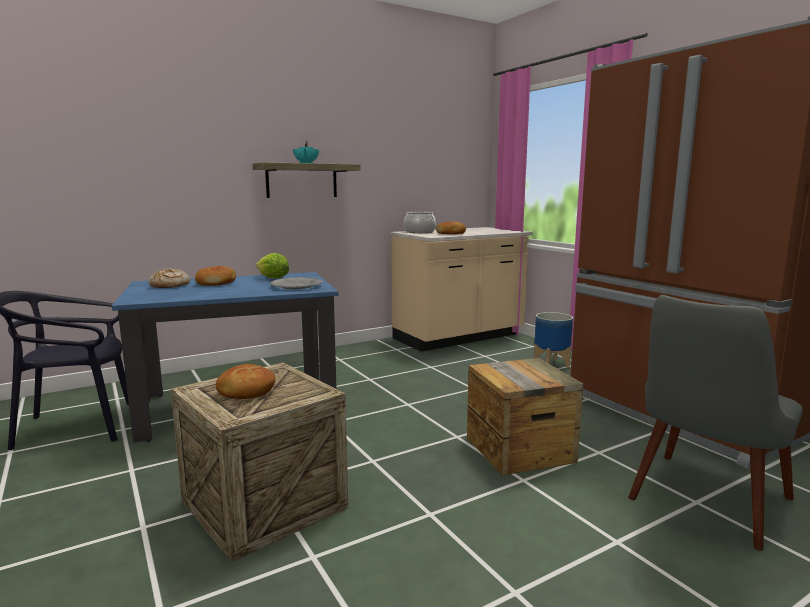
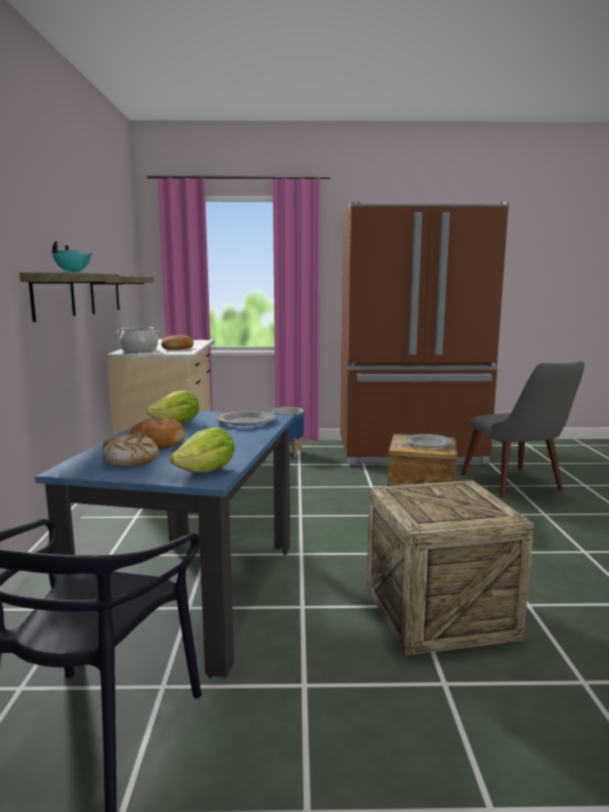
camera: 60 degrees left, 0 degrees up
bread [215,364,276,399] -> none
none -> shelf [90,276,154,314]
none -> lettuce [170,427,235,472]
none -> grey plate [405,434,452,448]

